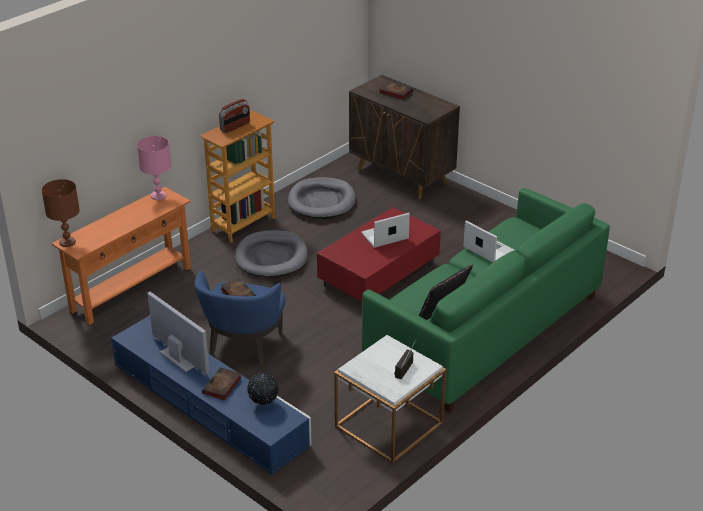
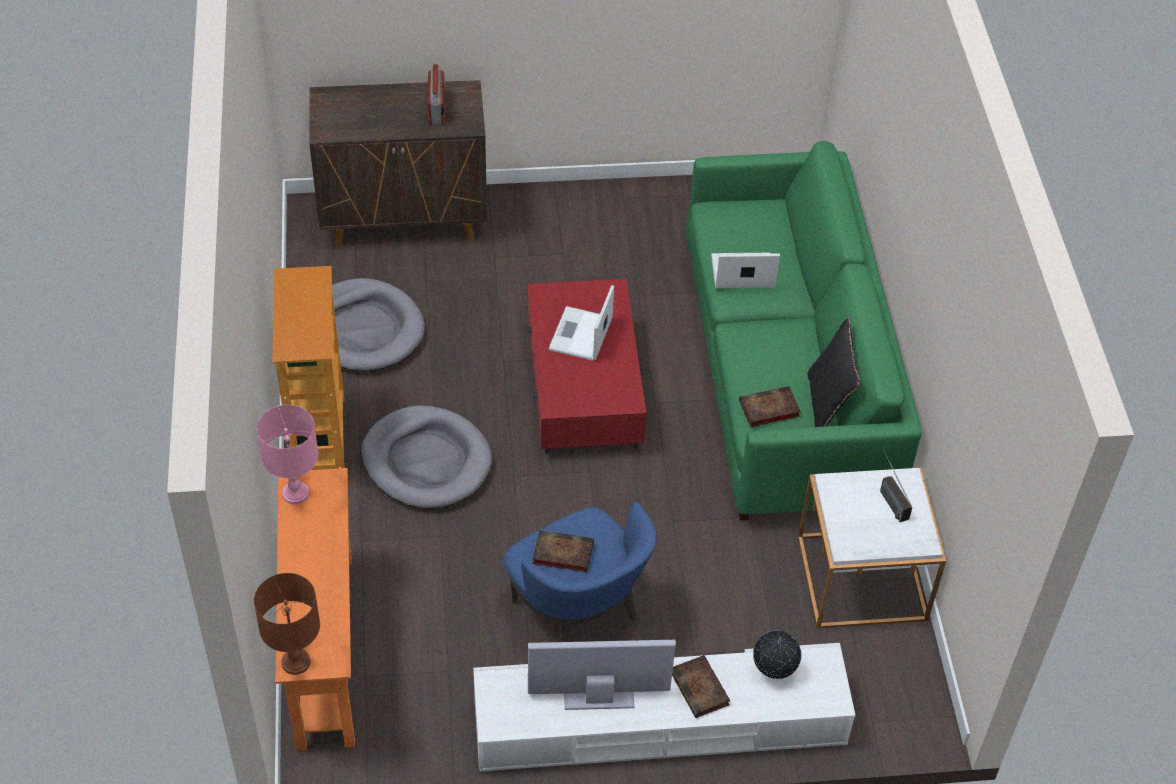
camera: 50 degrees left, 15 degrees up
blue tv stand [111,316,312,474] -> white tv stand [473,643,855,772]
radio [219,99,250,133] -> radio moved to [428,64,445,125]
book [379,82,413,100] -> book moved to [739,386,801,427]

